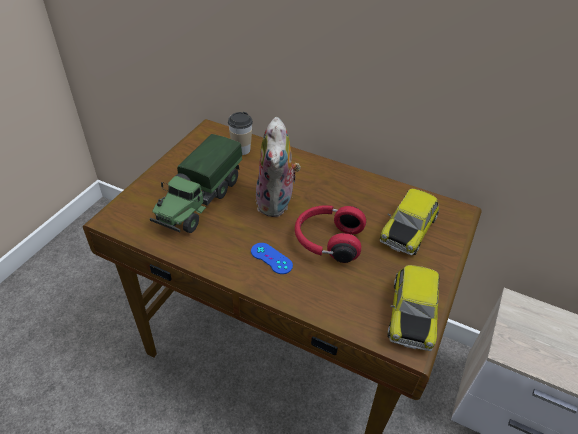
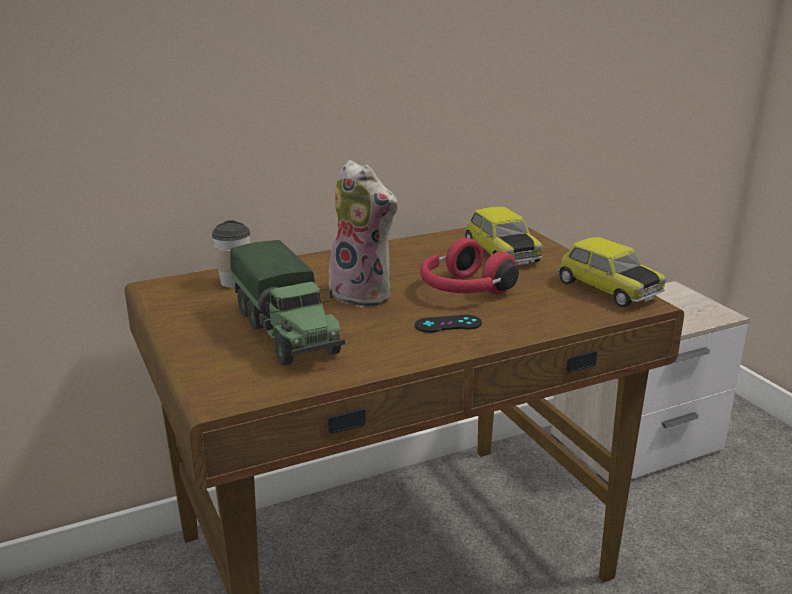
camera: 50 degrees left, 20 degrees down
blue game controller [251,243,293,274] -> black game controller [415,315,482,333]

